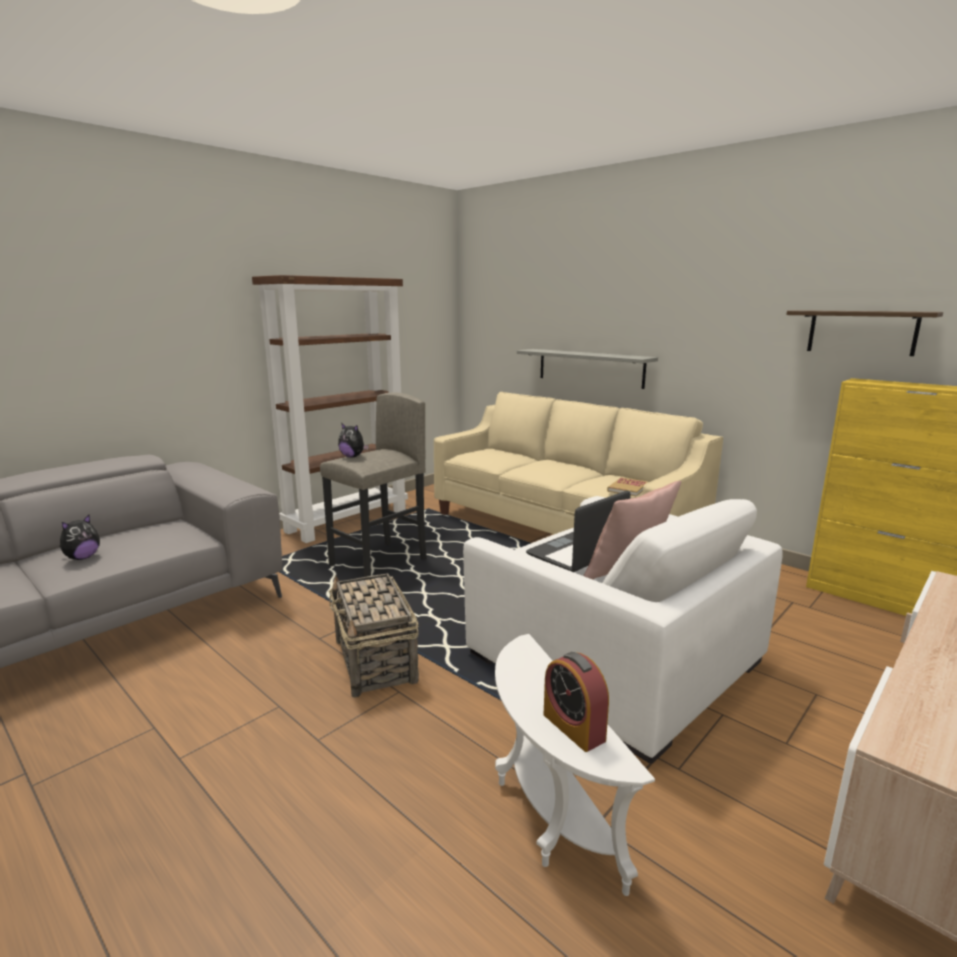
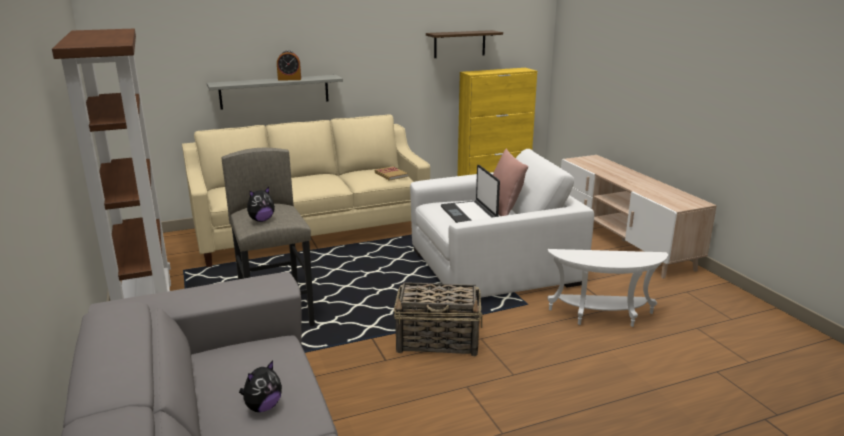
camera: 65 degrees left, 5 degrees up
plush toy [60,515,100,560] -> plush toy turned 75 degrees clockwise [239,361,282,412]
alarm clock [544,652,609,752] -> alarm clock moved to [277,50,301,81]

